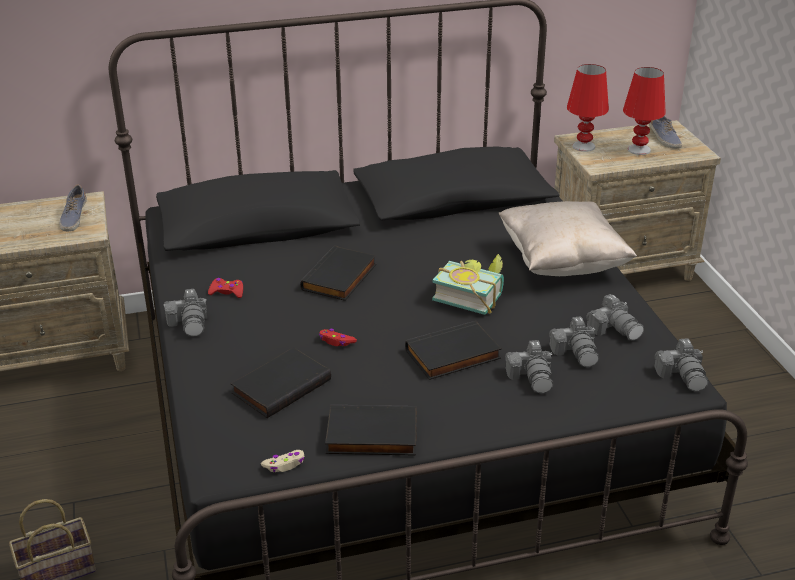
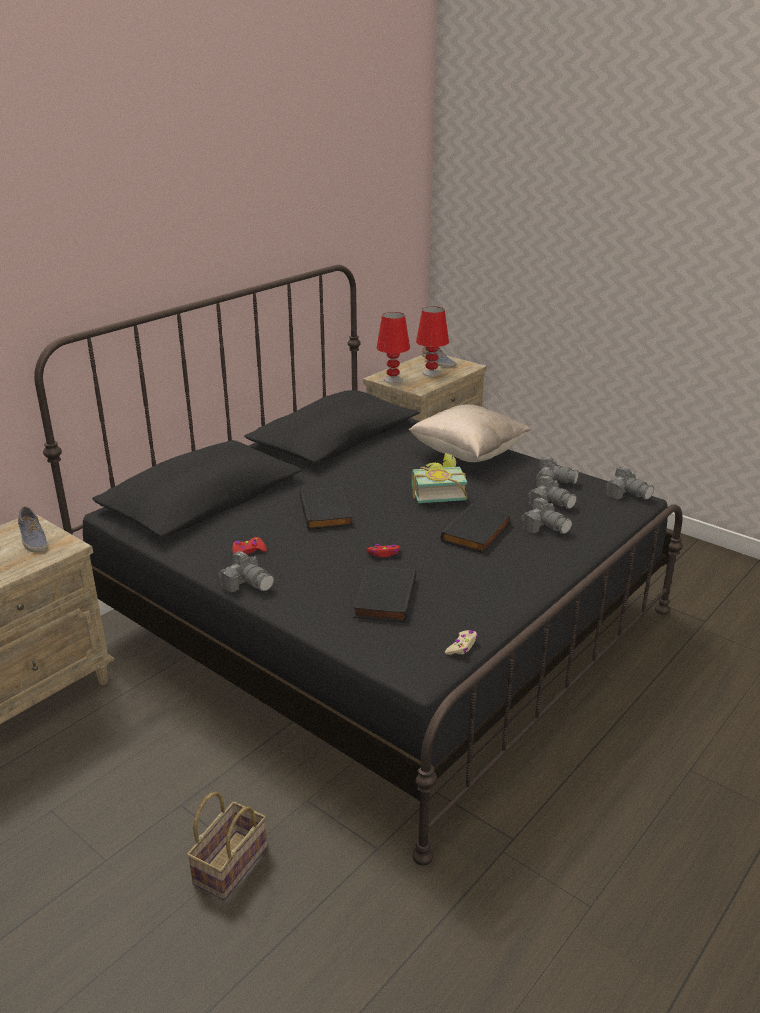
camera: 35 degrees left, 5 degrees down
black book [325,405,417,456] -> none

